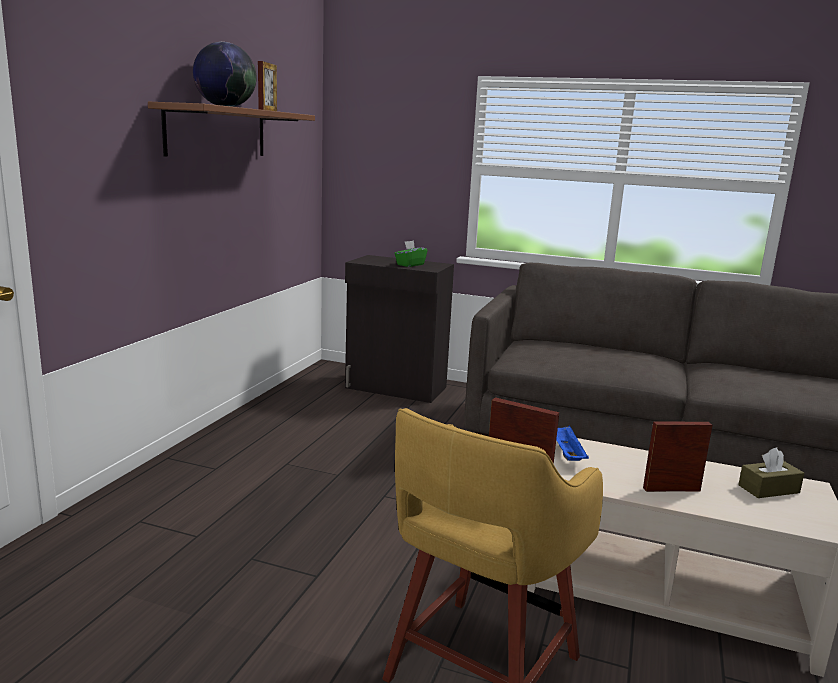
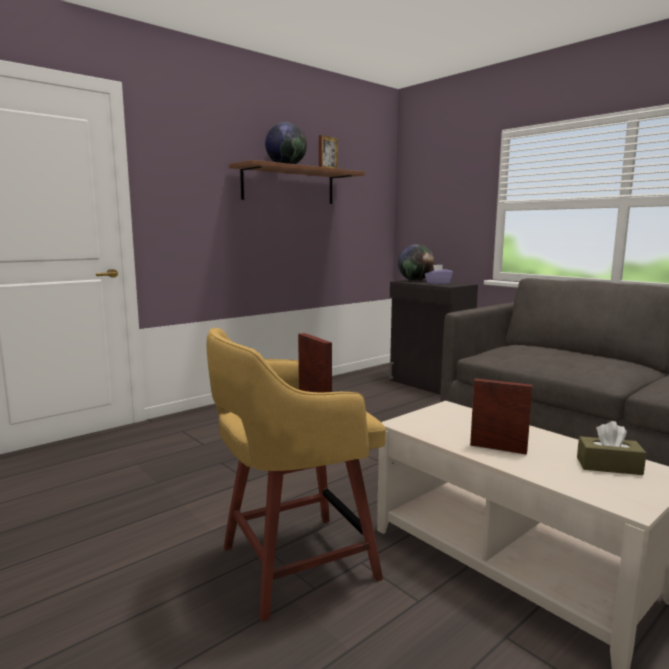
camera: 30 degrees right, 5 degrees down
green tissue box [394,240,428,267] -> purple tissue box [425,265,453,285]
blue tray [556,426,589,461] -> none
none -> globe [398,244,435,281]

